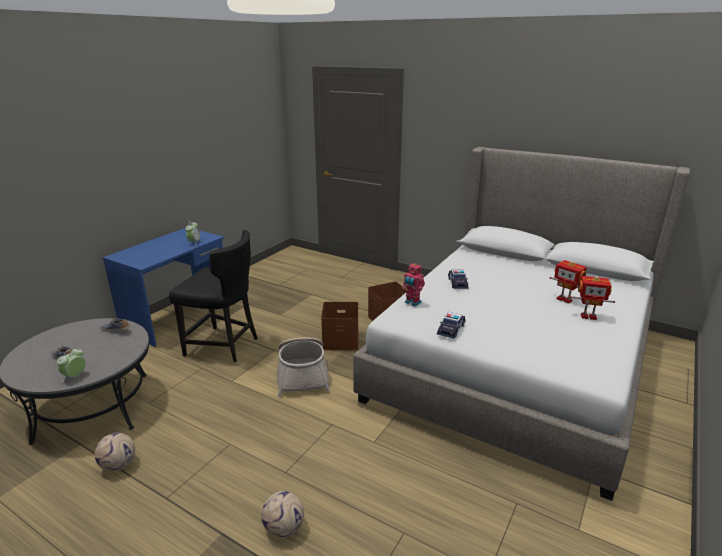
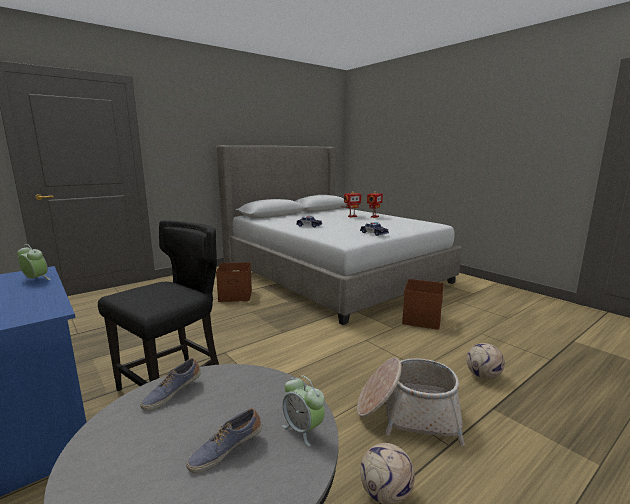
camera: 70 degrees left, 10 degrees down
basket [277,337,330,397] -> basket moved to [357,358,465,446]
brown storage box [321,302,359,350] -> brown storage box moved to [402,279,444,330]
toy robot [402,263,425,306] -> none

